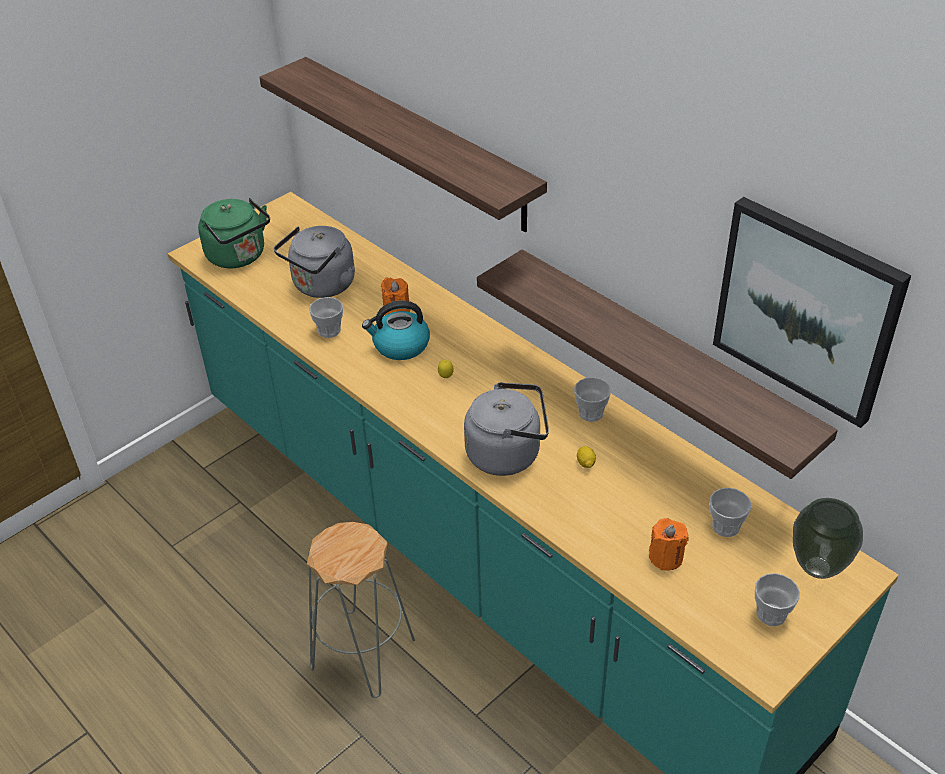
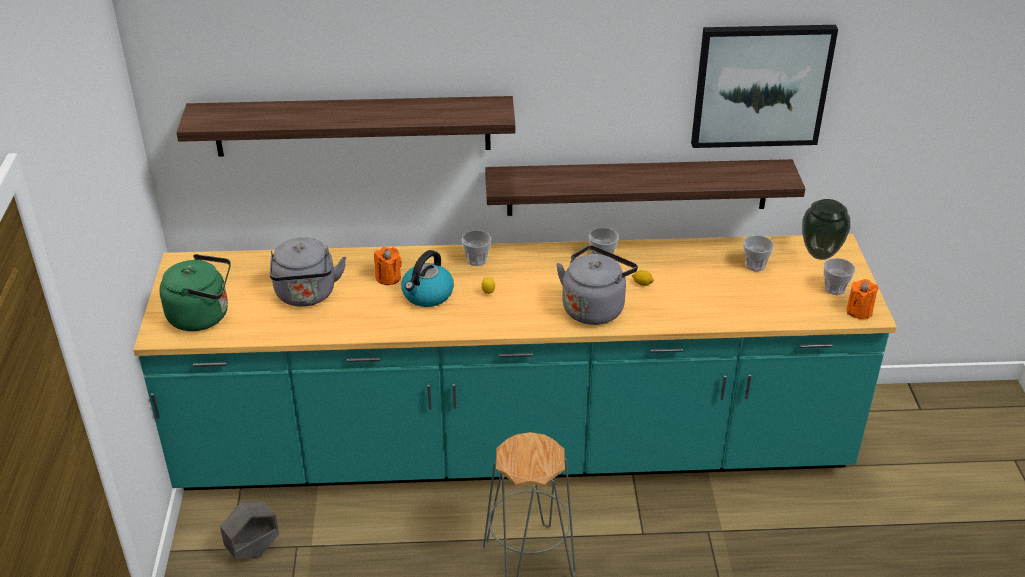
camera: 50 degrees left, 5 degrees down
cup [309,297,343,338] -> cup moved to [461,230,492,266]
orange candle [649,518,689,571] -> orange candle moved to [846,279,879,319]
none -> grey planter [220,502,279,559]

